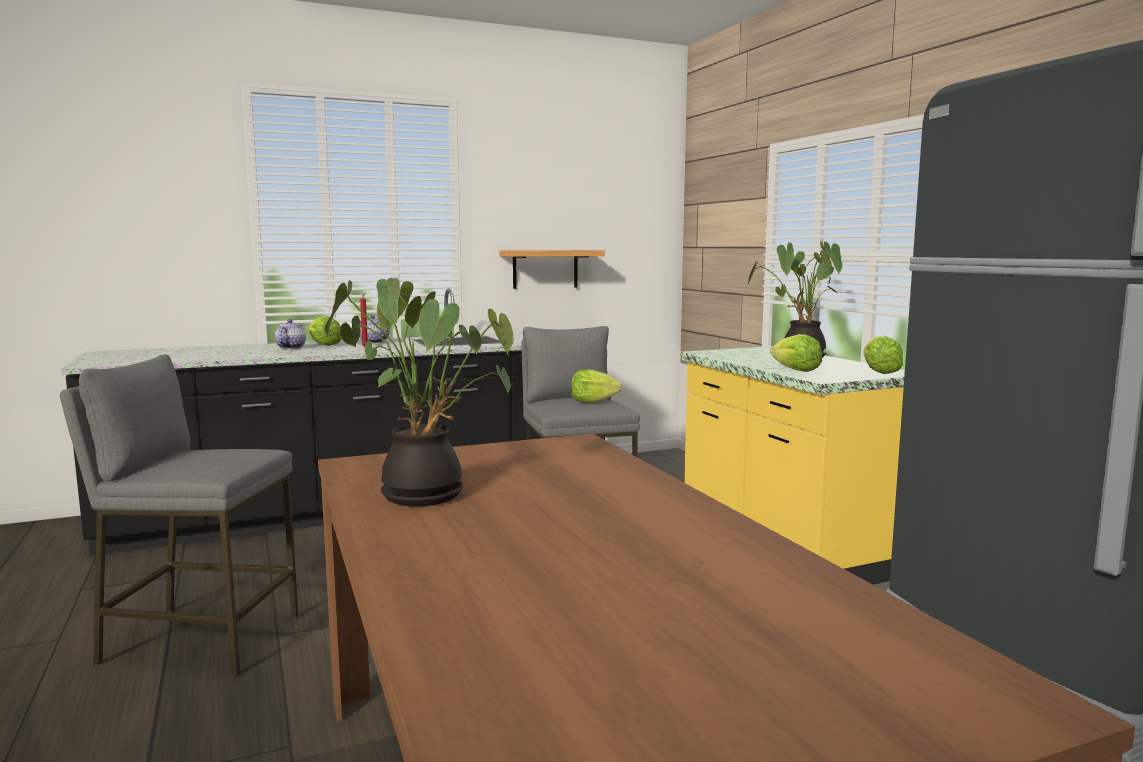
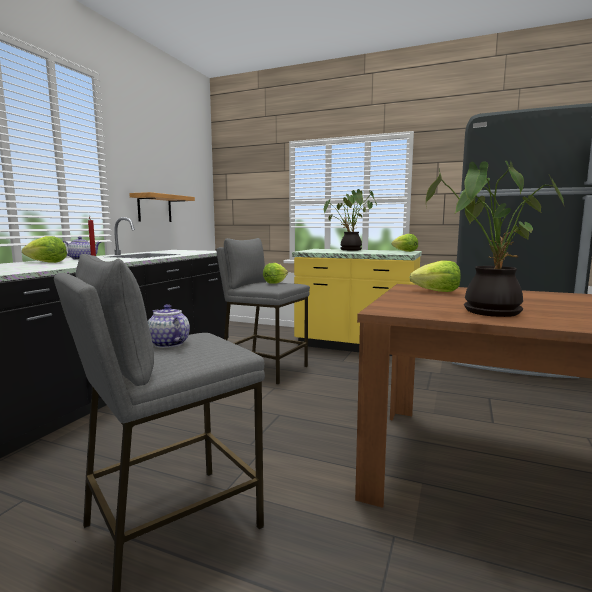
camera: 45 degrees left, 0 degrees up
teapot [275,319,306,349] -> teapot moved to [148,304,190,348]
lettuce [770,334,822,372] -> lettuce moved to [409,261,461,292]

